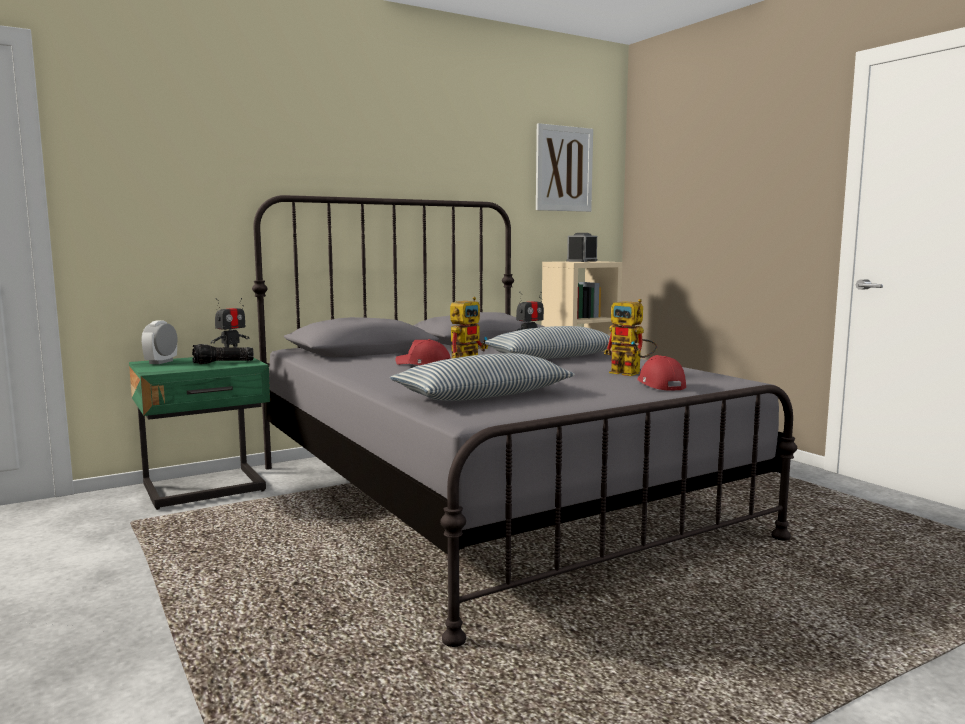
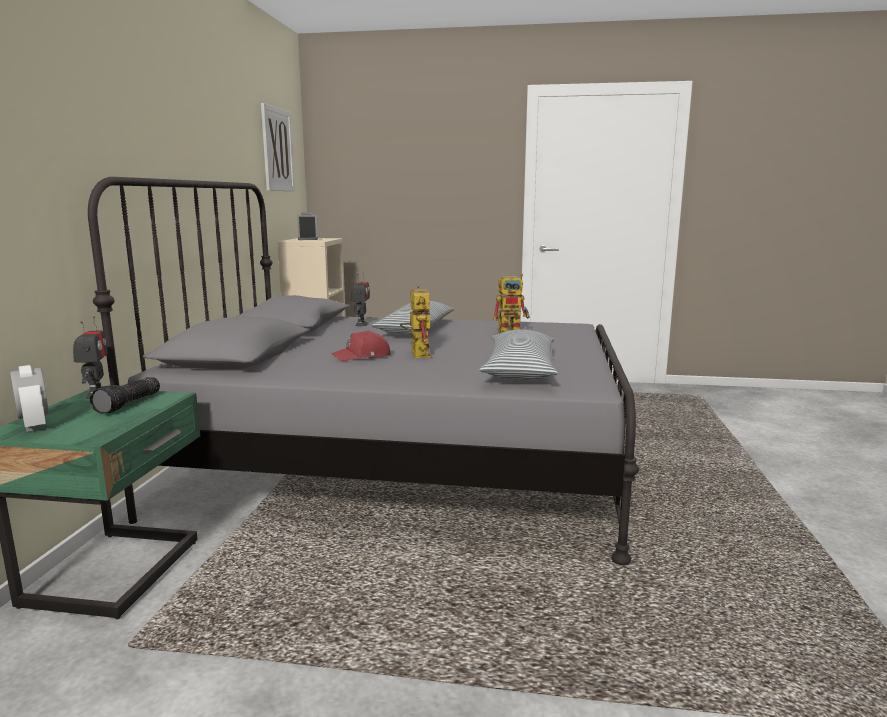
camera: 50 degrees left, 5 degrees up
red cap [637,355,686,391] -> none

